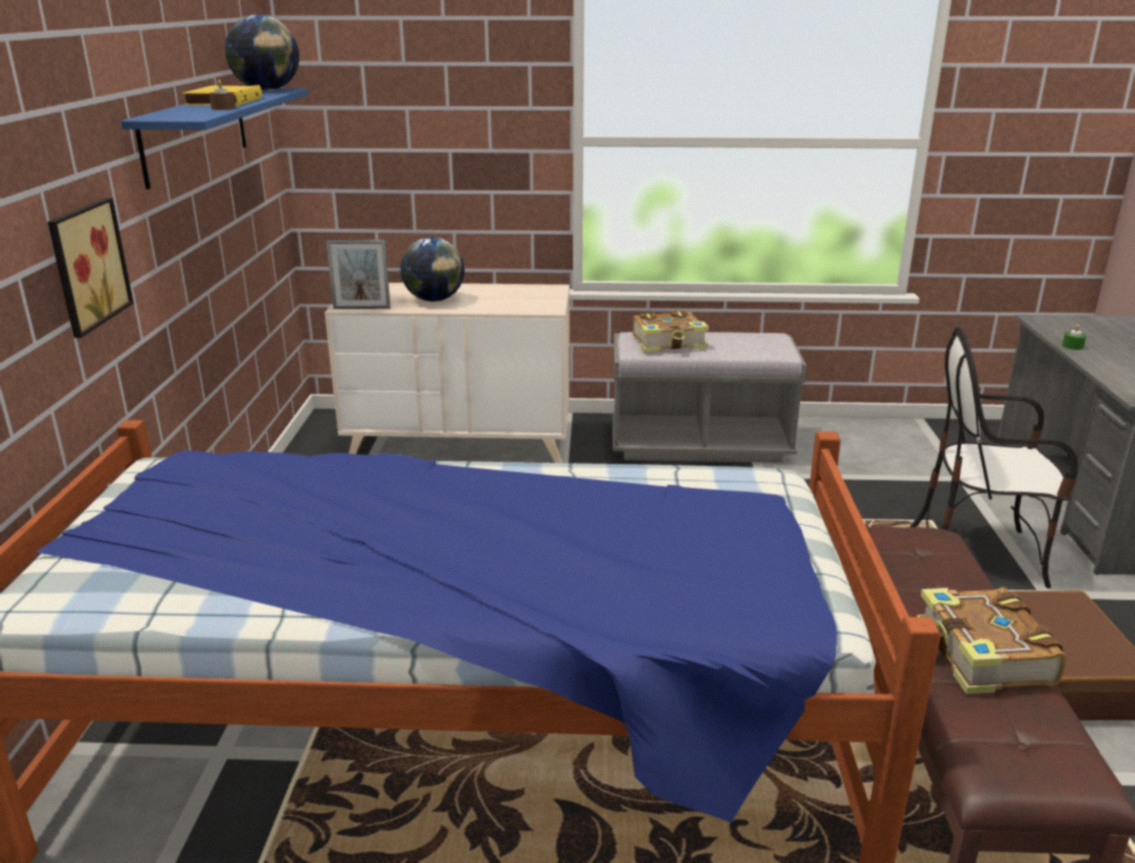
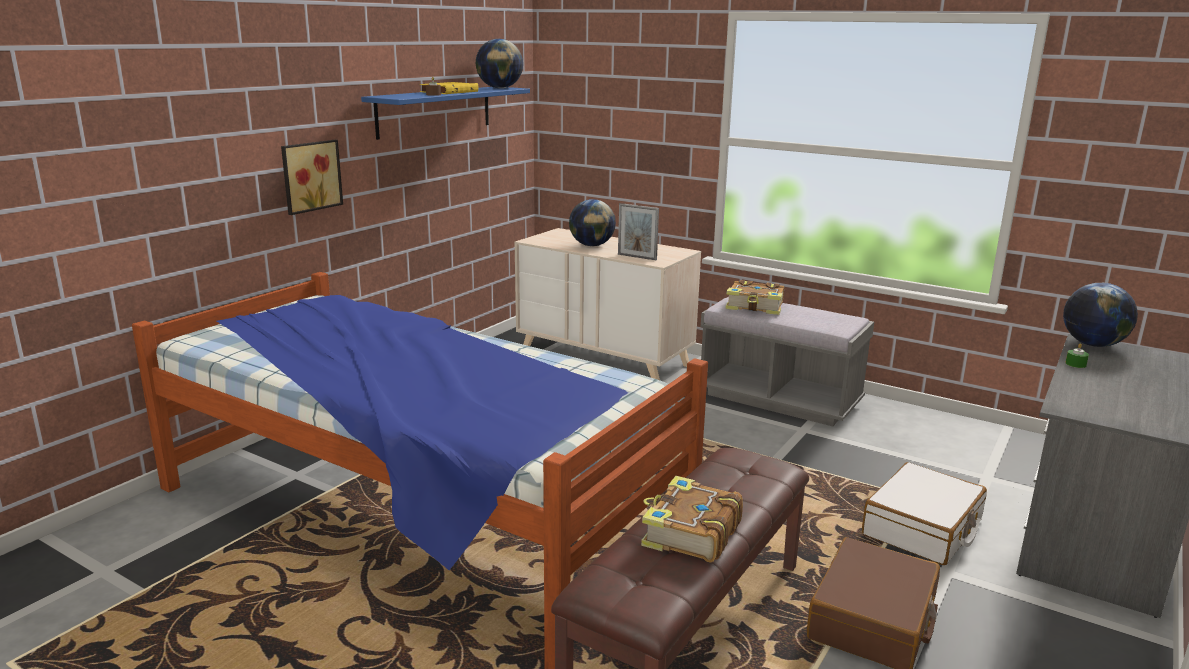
camera: 30 degrees right, 5 degrees down
picture frame [326,240,391,309] -> picture frame moved to [618,203,659,260]
chair [910,327,1078,588] -> white suitcase [862,462,987,565]
none -> globe [1063,283,1138,347]

